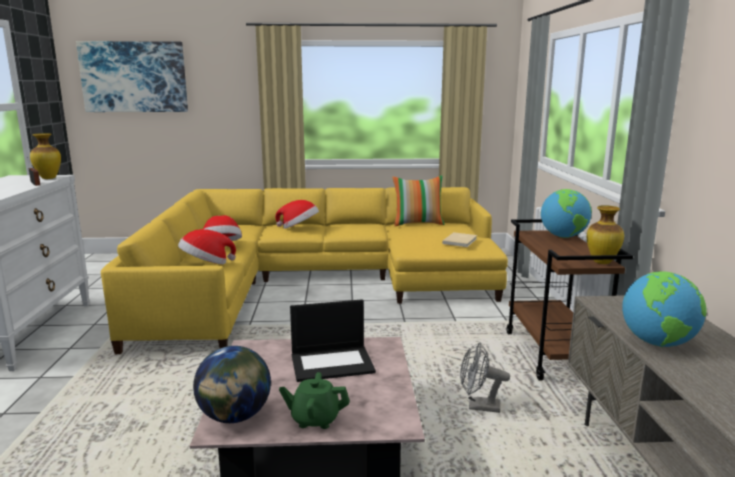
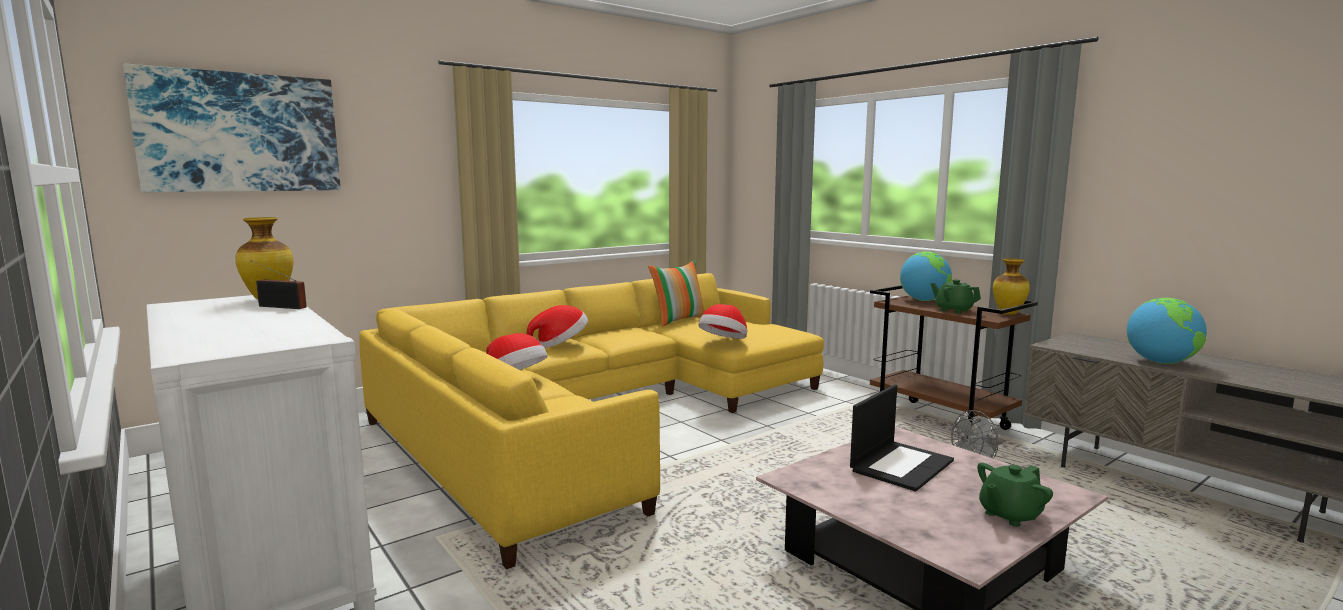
camera: 35 degrees left, 5 degrees down
hat [178,229,236,264] -> hat moved to [698,304,747,339]
globe [193,346,271,423] -> none
beige book [442,232,477,247] -> none
none -> green teapot [930,280,981,314]

